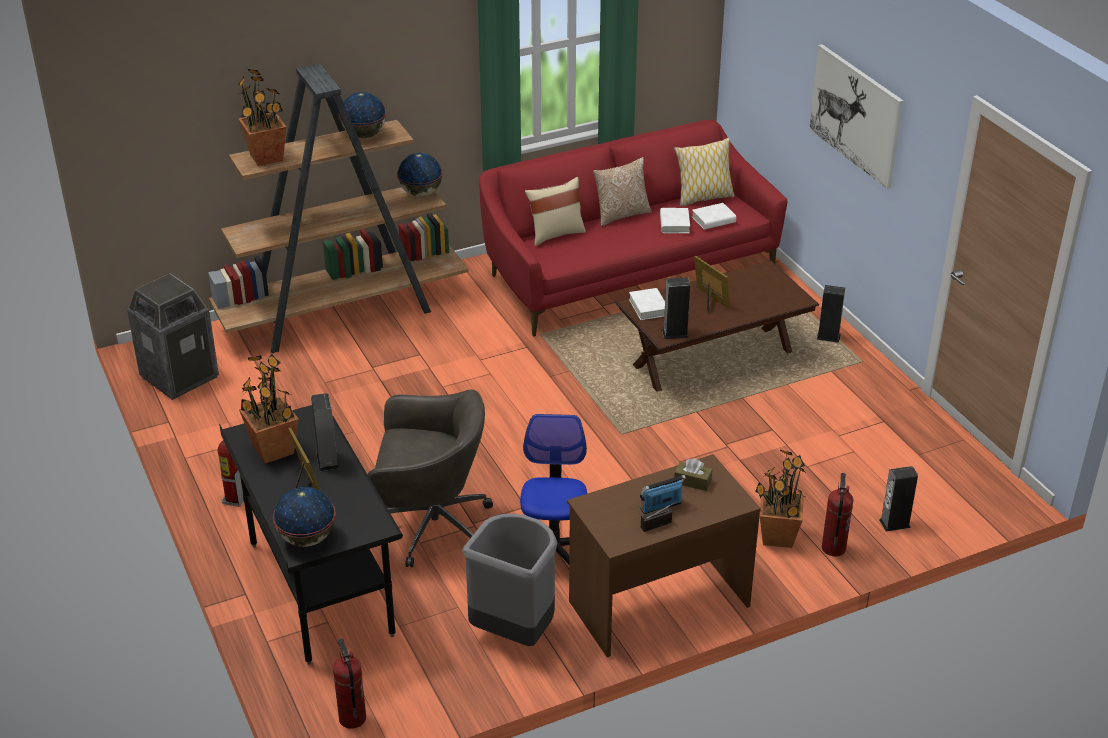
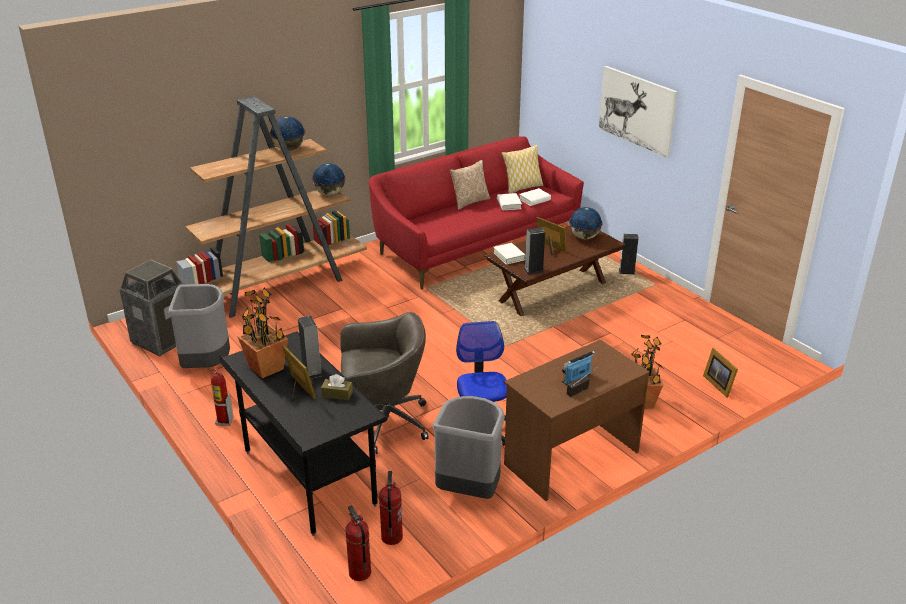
camera: 10 degrees left, 5 degrees down
potted plant [238,69,287,166] -> none
globe [273,487,336,547] -> globe moved to [569,207,603,239]
beige pillow [525,177,586,246] -> none
brown tissue box [674,458,712,491] -> brown tissue box moved to [321,374,353,400]
fire extinguisher [822,473,853,556] -> fire extinguisher moved to [379,471,403,545]
speaker [879,466,918,532] -> picture frame [703,348,738,398]
none -> grey trash can [168,284,230,368]

